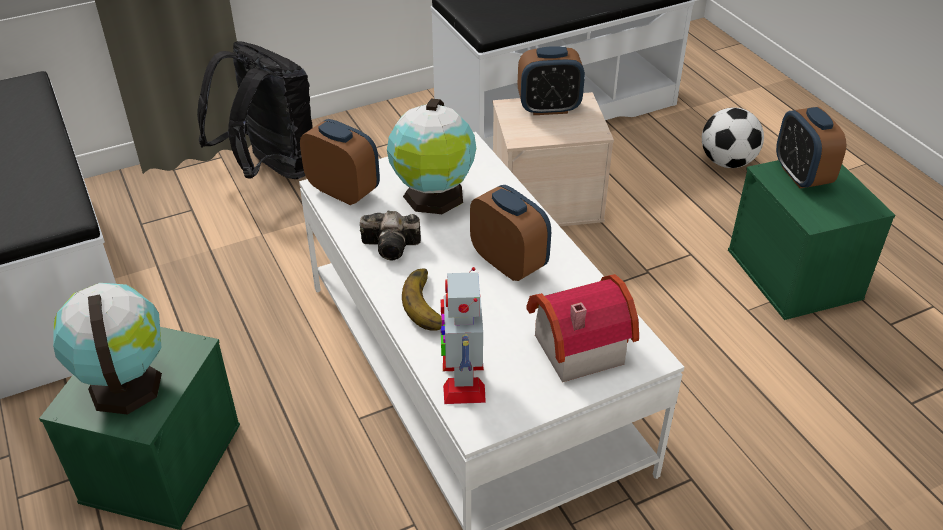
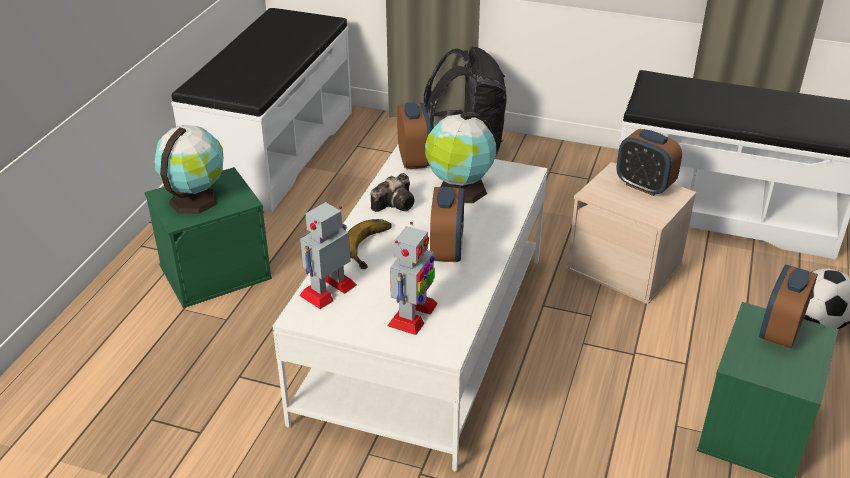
camera: 45 degrees right, 5 degrees down
camera [360,210,421,260] -> camera turned 90 degrees counterclockwise [371,173,415,212]
toy house [526,274,639,382] -> toy robot [387,222,438,335]

